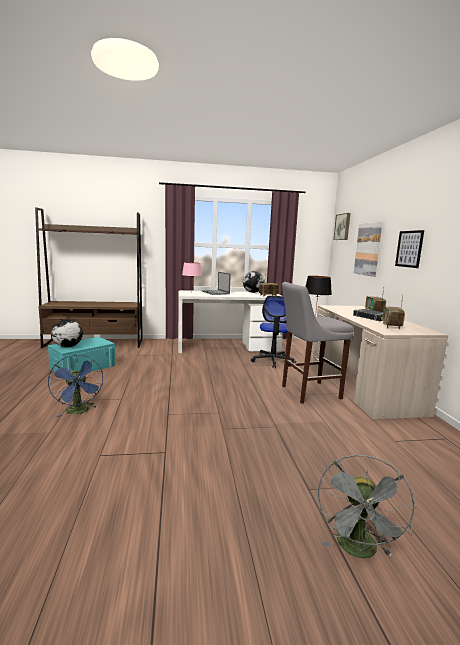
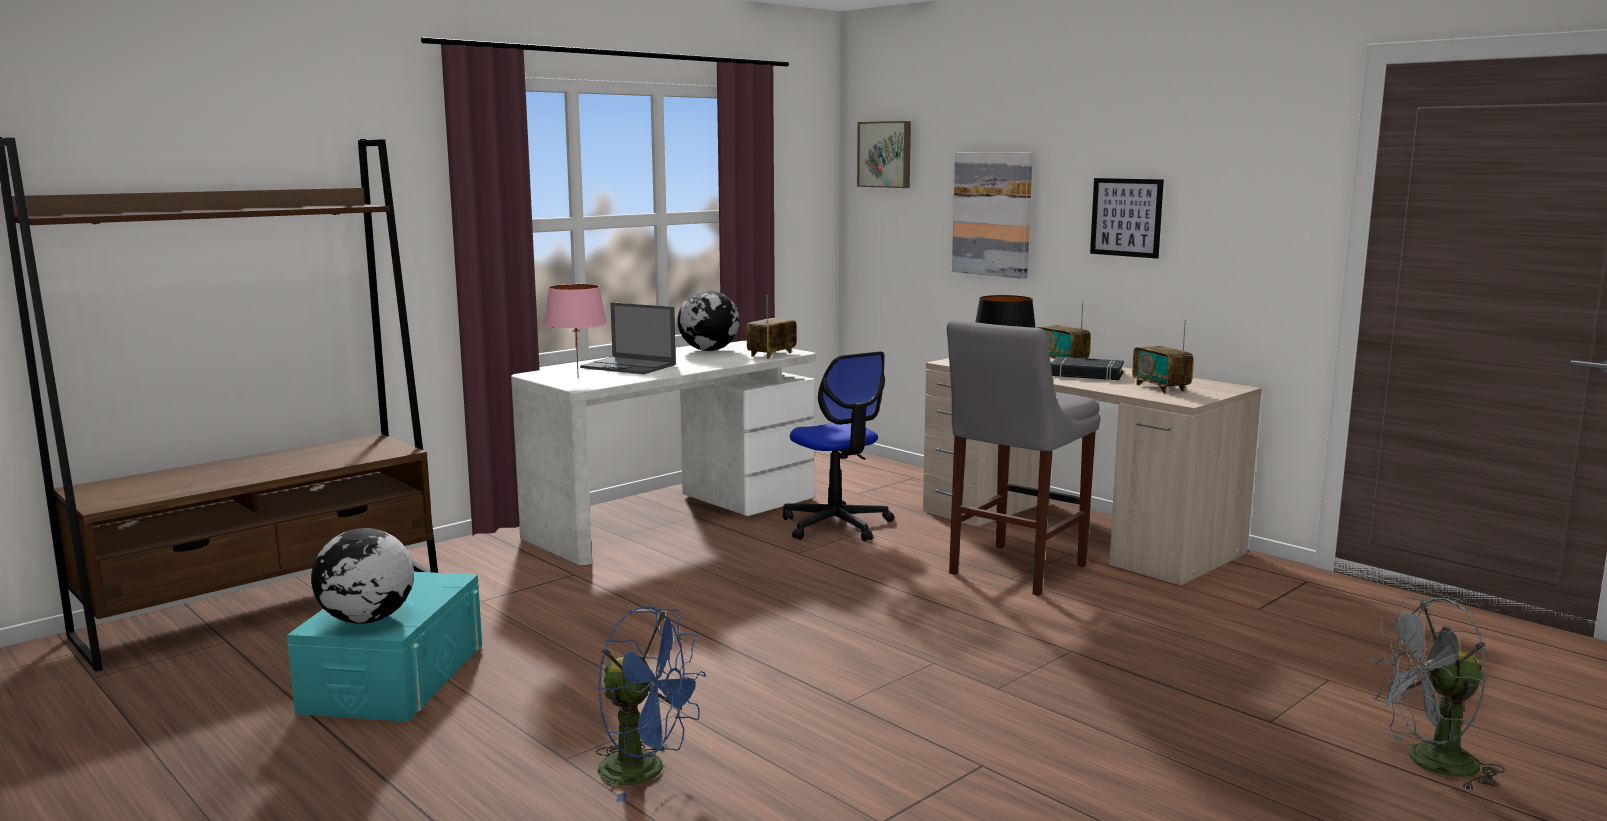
camera: 35 degrees left, 0 degrees up
grey fan [318,455,416,558] -> grey fan turned 105 degrees clockwise [1370,597,1505,791]

